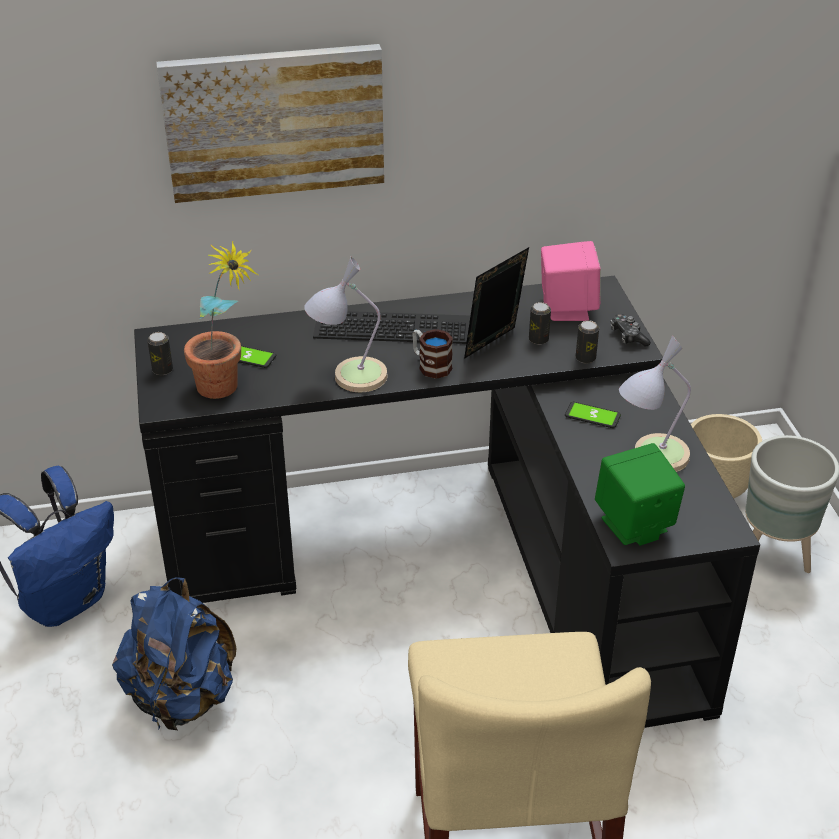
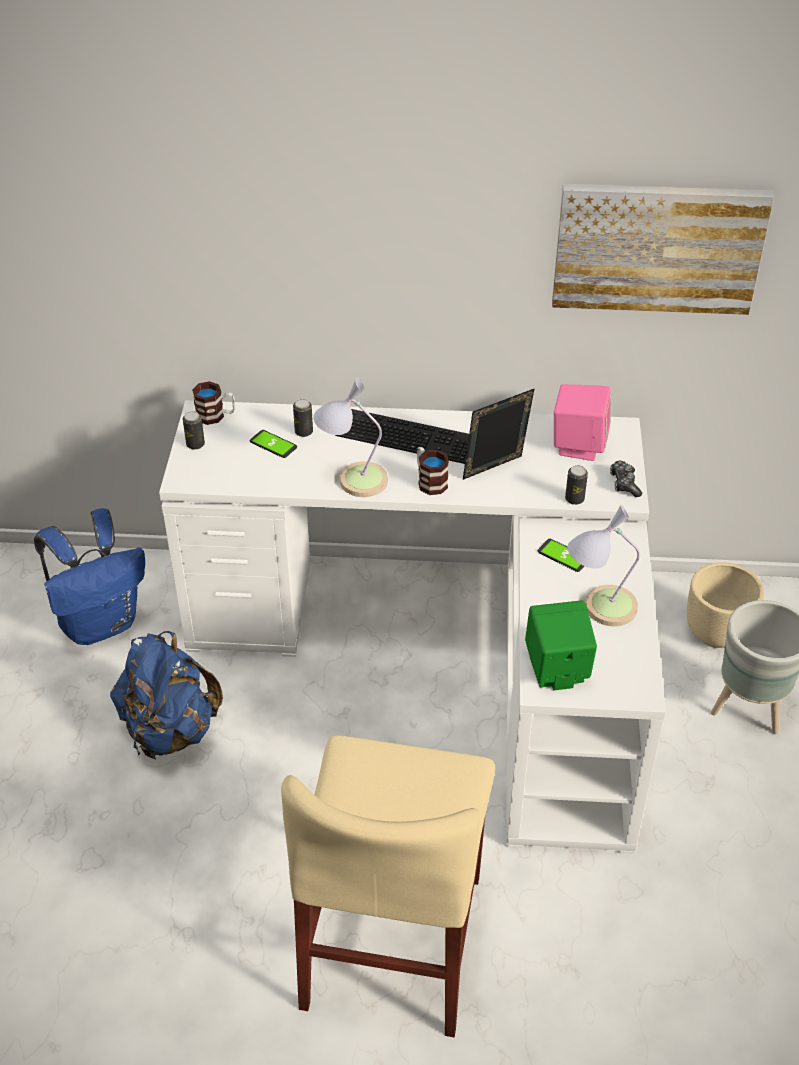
camera: 15 degrees right, 5 degrees up
black desk [134,276,760,728] -> white desk [159,400,666,854]
picture [156,44,384,203] -> picture moved to [552,184,774,315]
potted plant [184,241,258,399] -> none
can [529,302,551,345] -> can moved to [293,399,313,437]
none -> mug [192,381,235,425]

